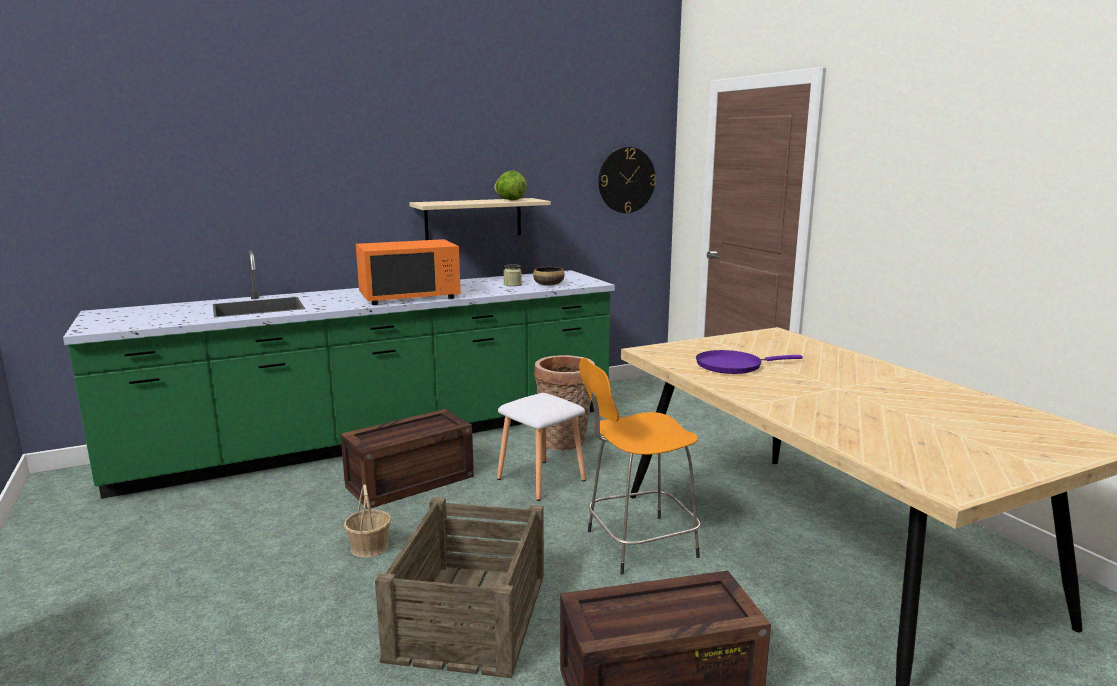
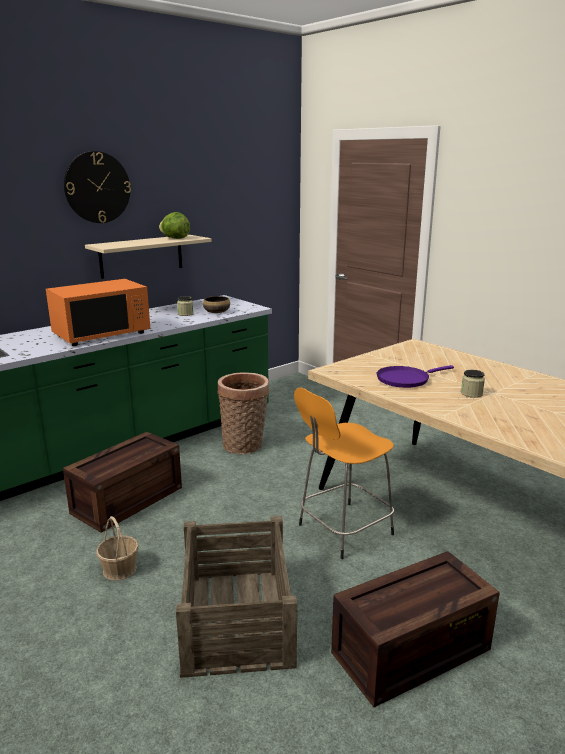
camera: 15 degrees left, 5 degrees up
white stool [497,393,586,501] -> none
wall clock [598,147,656,213] -> wall clock moved to [64,151,131,223]
none -> jar [461,370,485,398]

